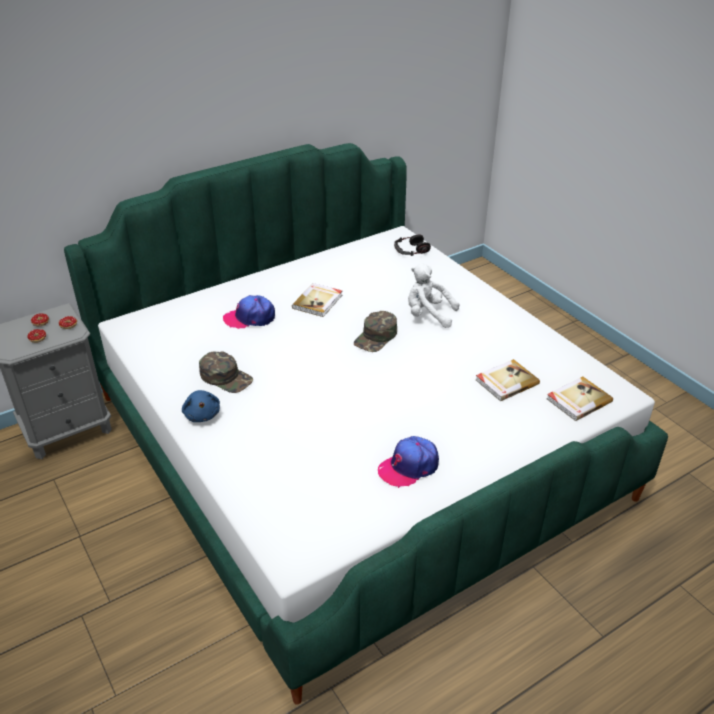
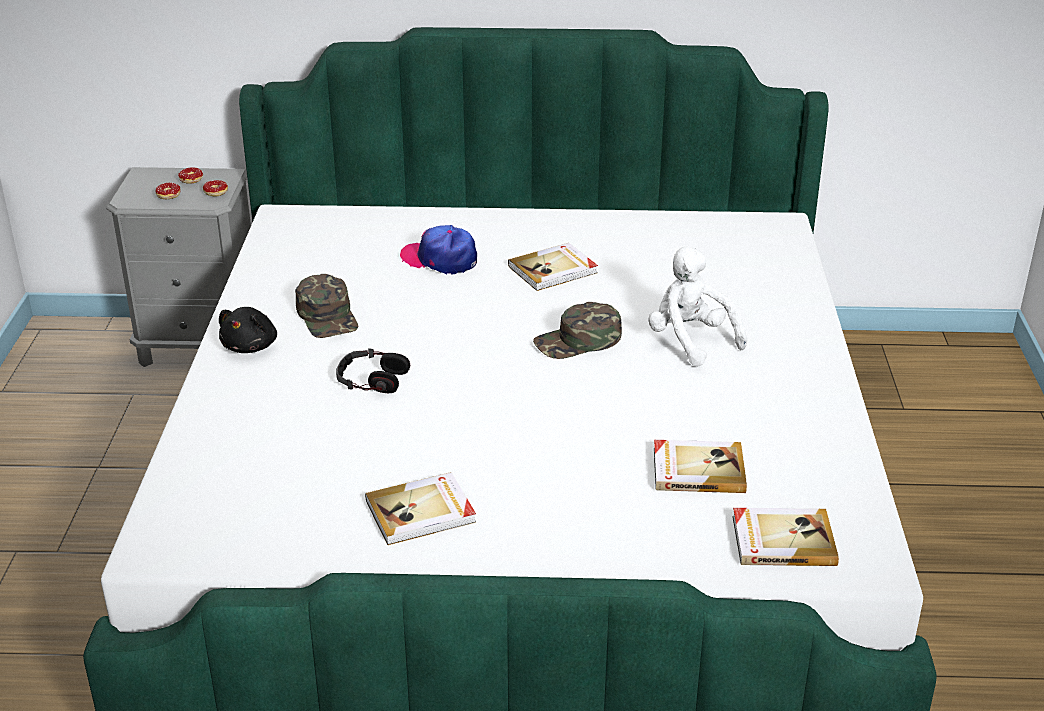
camera: 35 degrees right, 5 degrees down
blue plush toy [182,390,220,422] -> black plush toy [219,307,277,353]
cap [378,436,439,488] -> book [365,472,476,545]
headphones [394,234,431,256] -> headphones moved to [336,348,410,393]

